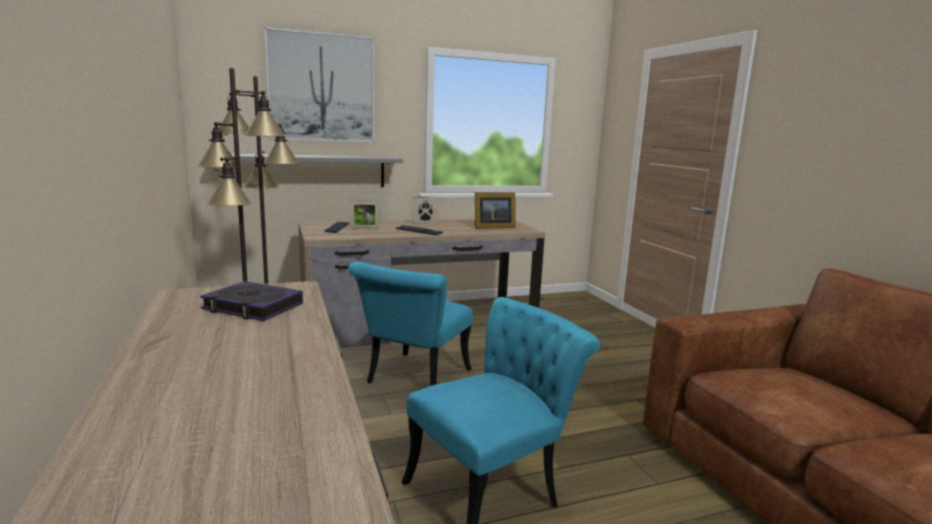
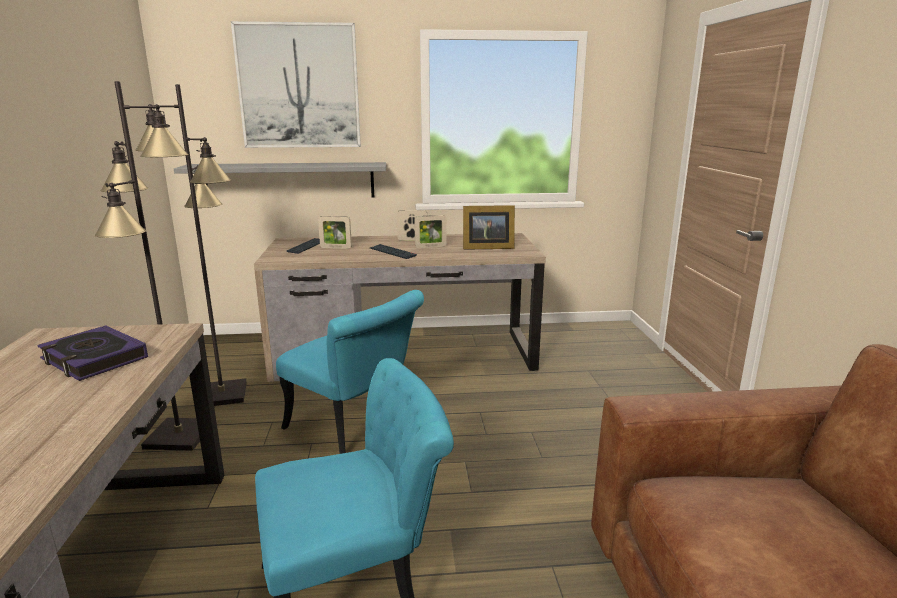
camera: 15 degrees right, 5 degrees up
turquoise chair [348,261,473,386] -> turquoise chair turned 90 degrees counterclockwise [276,290,424,454]
none -> picture frame [414,215,446,248]

